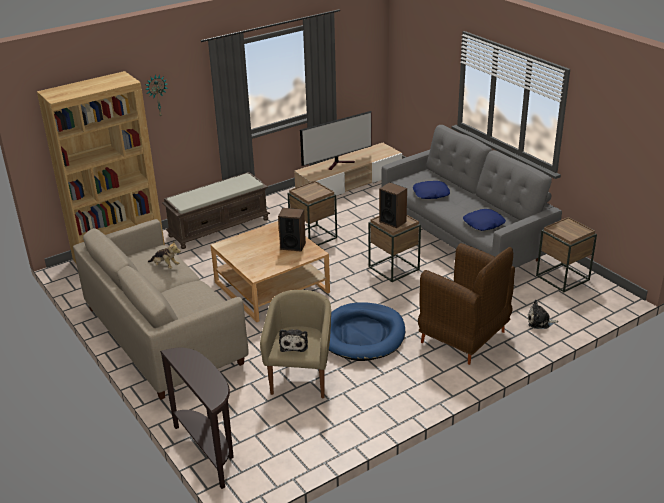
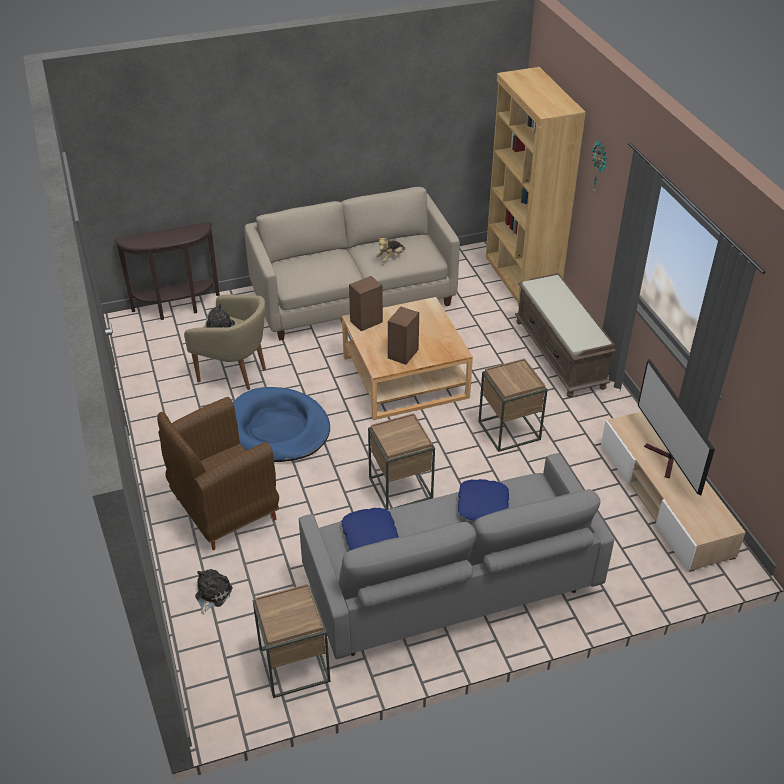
camera: 105 degrees right, 10 degrees up
speaker [379,182,407,228] -> speaker moved to [349,276,383,331]

